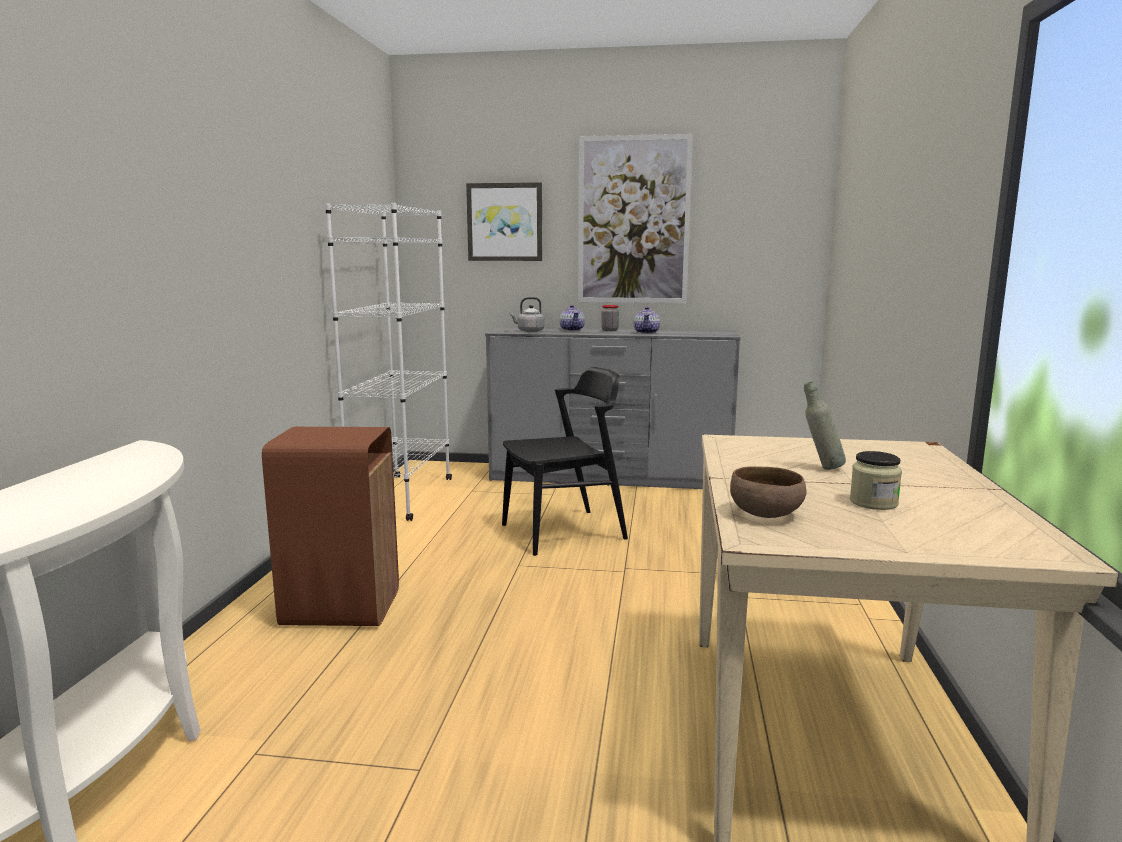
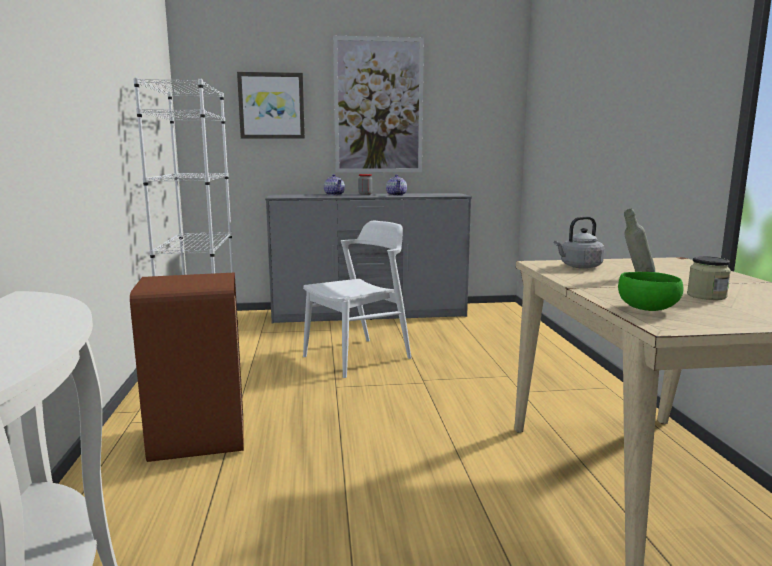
camera: 15 degrees left, 0 degrees up
black chair [502,367,628,556] -> white chair [303,221,411,378]
grey kettle [510,297,545,332] -> grey kettle moved to [554,216,604,269]
brown bowl [730,466,807,518] -> green bowl [618,272,683,311]

